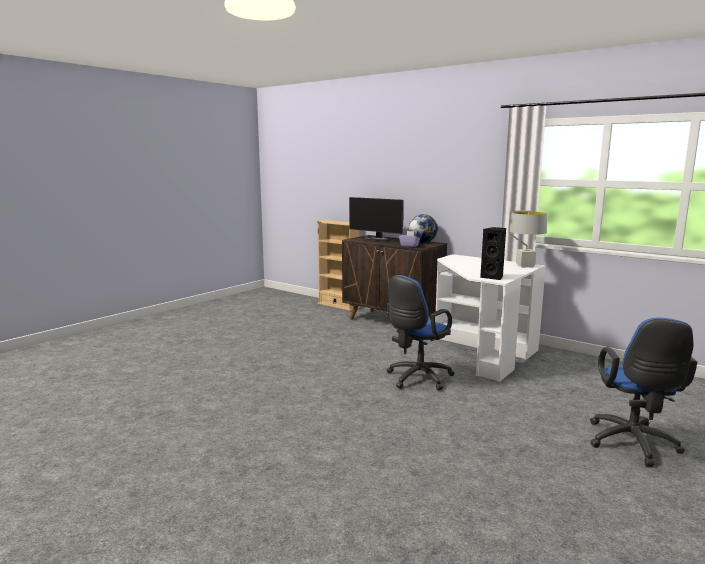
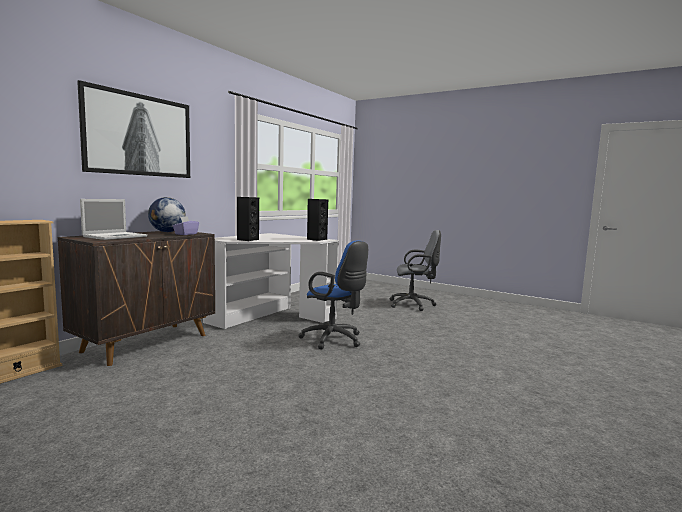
camera: 95 degrees left, 5 degrees down
monitor [349,197,404,242] -> laptop [80,199,147,240]
grey table lamp [508,211,547,268] -> none
blue office chair [590,318,697,467] -> grey office chair [389,230,441,311]
none -> picture [77,80,190,178]
none -> black speaker [237,197,259,241]

